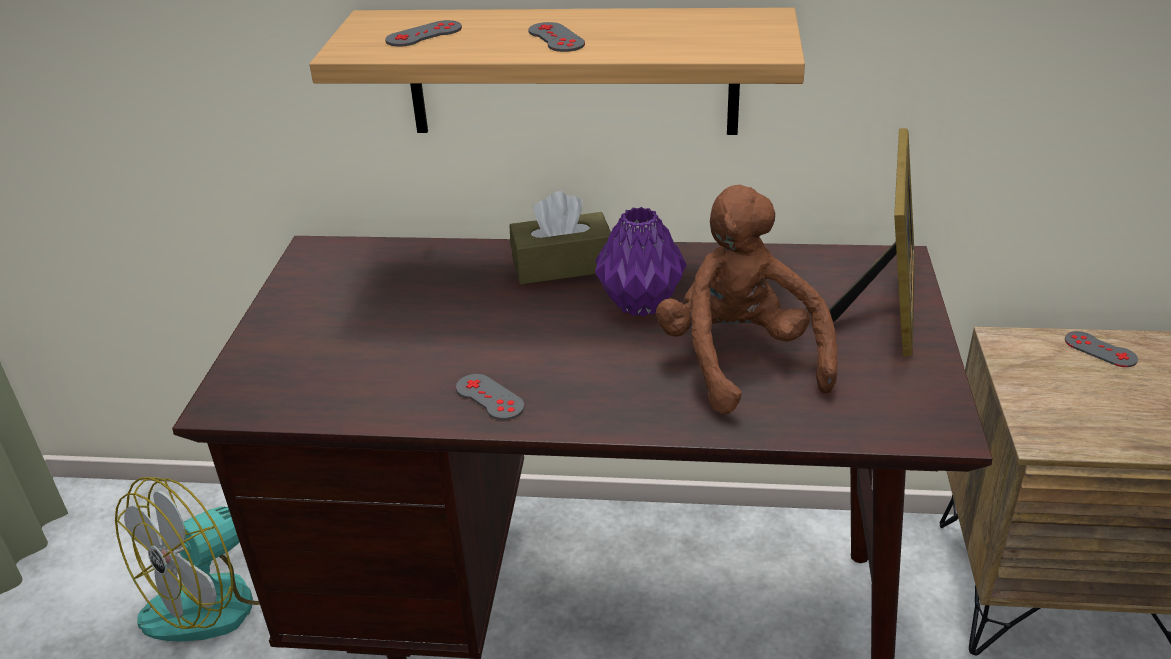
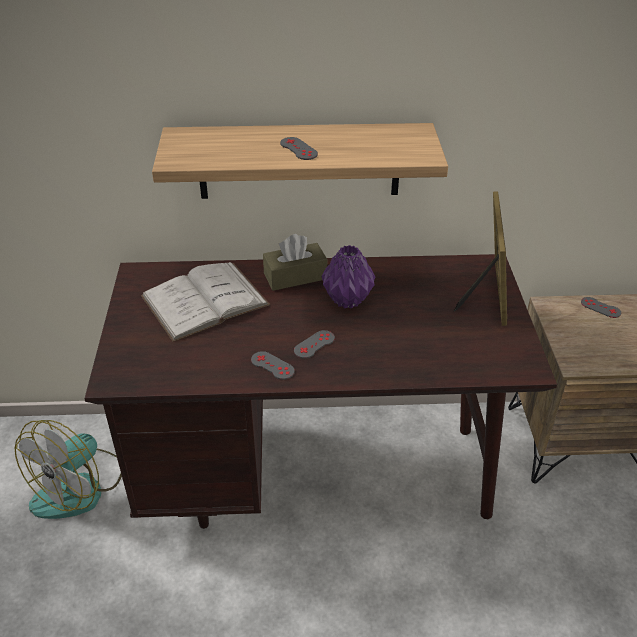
camera: 10 degrees left, 5 degrees up
grey game controller [385,20,462,47] -> grey game controller moved to [294,330,335,359]
brown plush toy [656,185,838,414] -> none
none -> white book [141,262,270,342]

